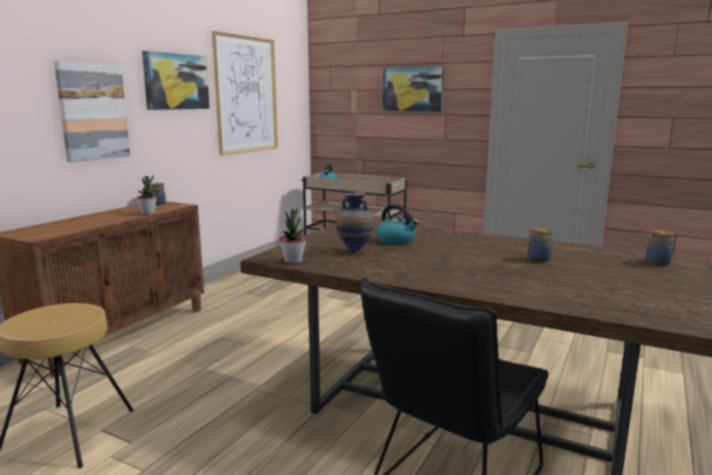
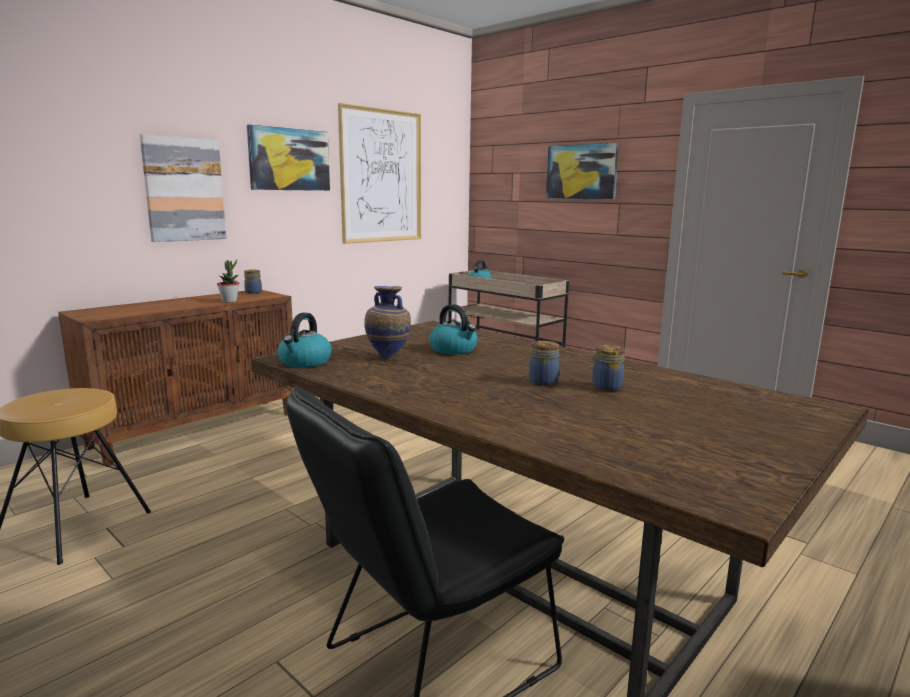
camera: 15 degrees right, 0 degrees up
potted plant [279,208,306,263] -> kettle [277,313,332,368]
jar [645,230,674,265] -> jar moved to [529,341,560,386]

